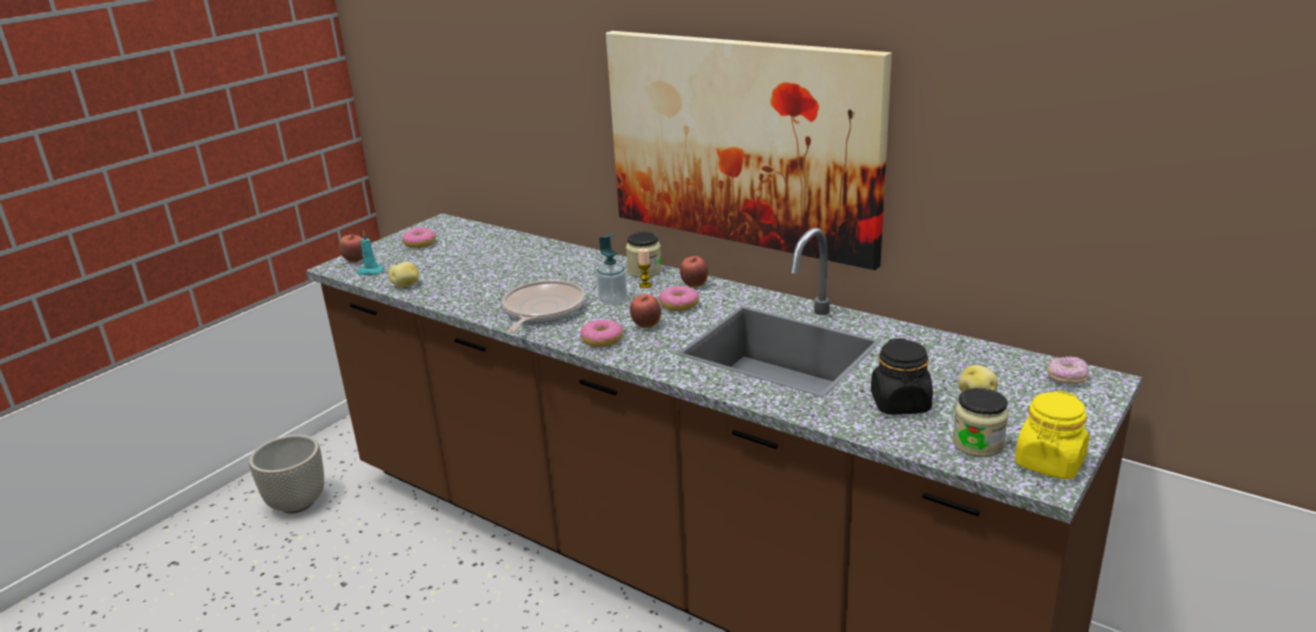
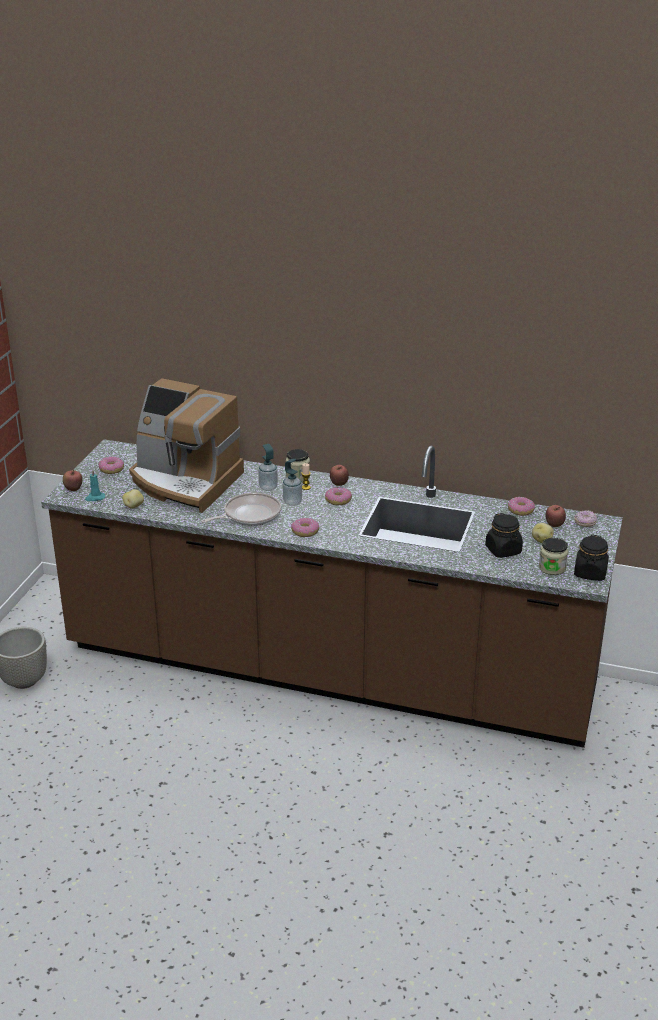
camera: 20 degrees left, 5 degrees up
frying pan [502,280,585,333] -> frying pan turned 60 degrees clockwise [201,493,281,526]
picture [606,31,892,270] -> none
apple [630,294,661,328] -> apple moved to [545,505,566,527]
yellow jar [1015,390,1089,480] -> black jar [574,535,609,581]
none -> coffee machine [129,378,244,513]
none -> soap dispenser [258,444,278,491]
none -> donut [508,497,535,516]

